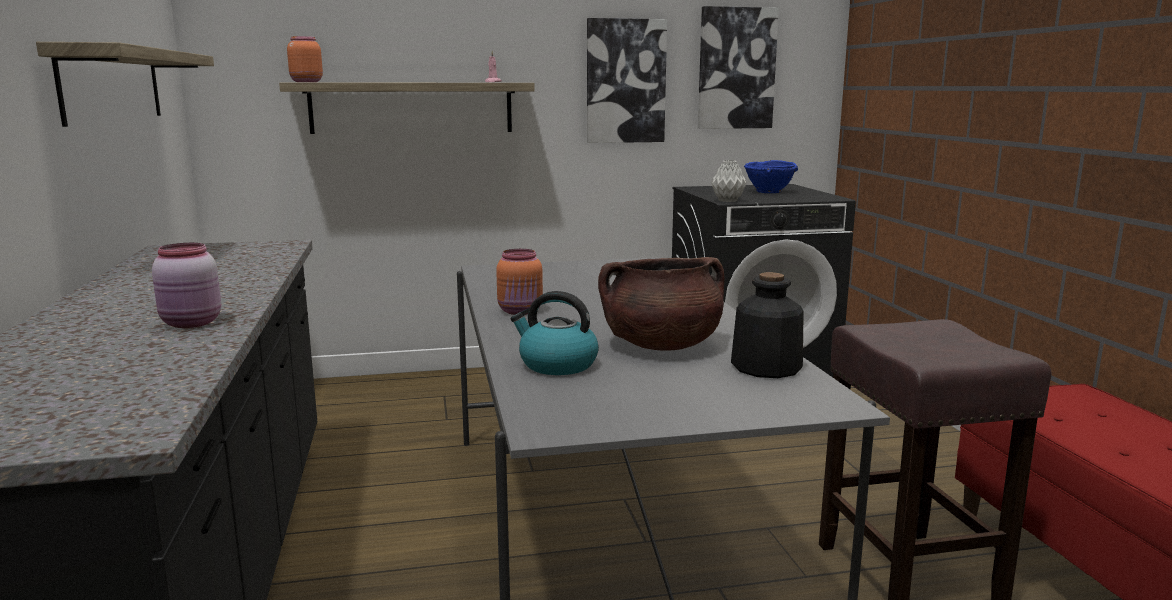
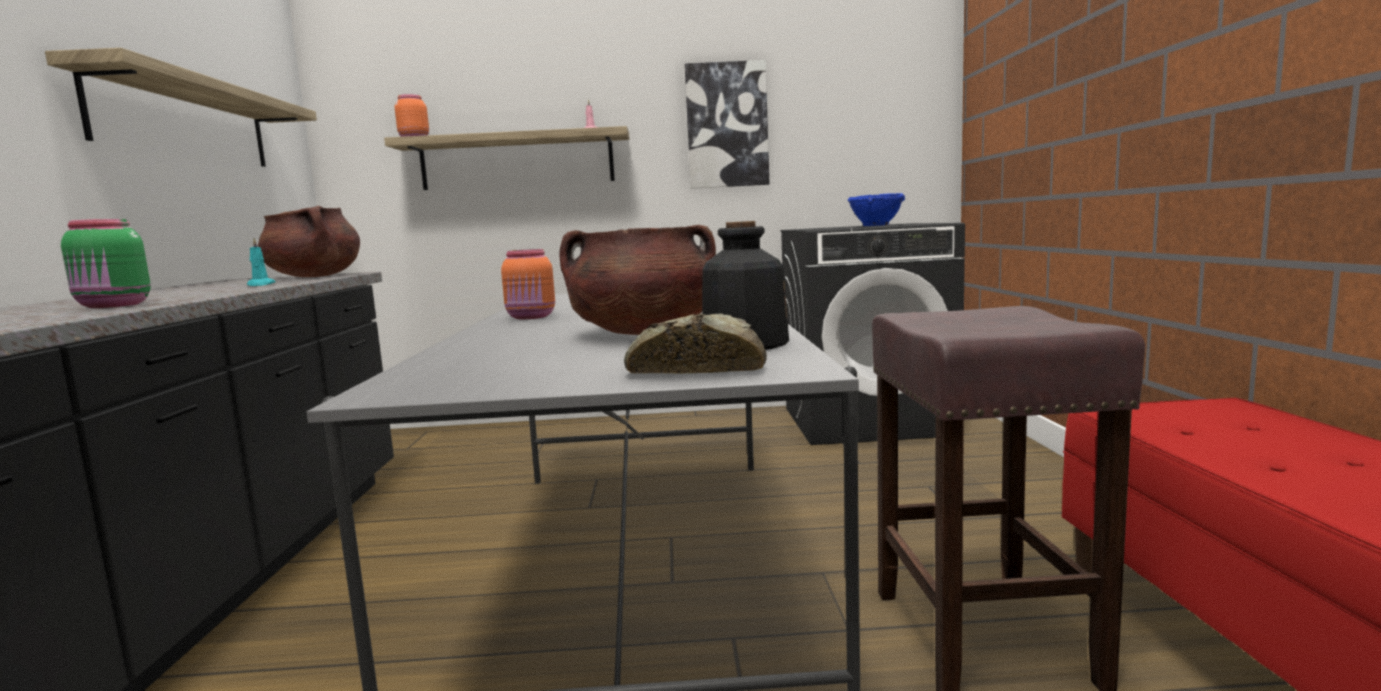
camera: 10 degrees right, 5 degrees down
pink jar [152,243,221,328] -> green jar [61,219,151,308]
kettle [510,291,599,375] -> none
picture [698,6,779,129] -> none
grey vase [711,160,746,202] -> none
none -> turquoise candle [247,238,276,286]
none -> brown cooking pot [258,206,360,277]
none -> bread [624,313,767,374]

